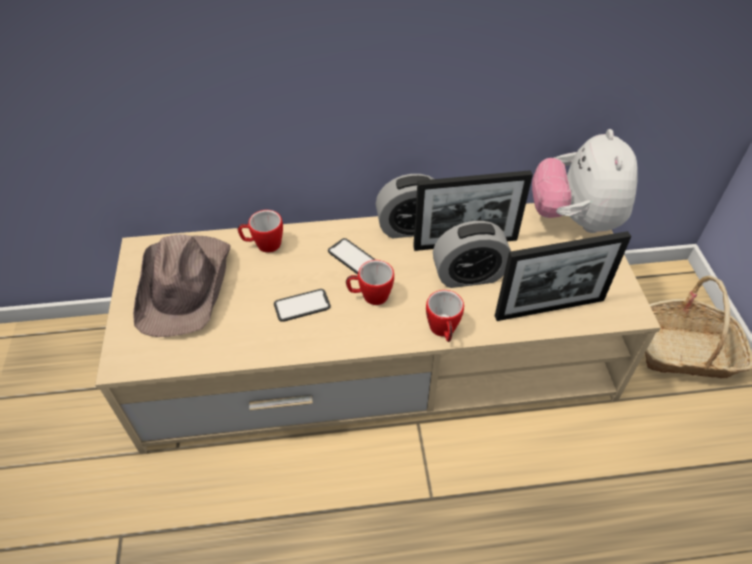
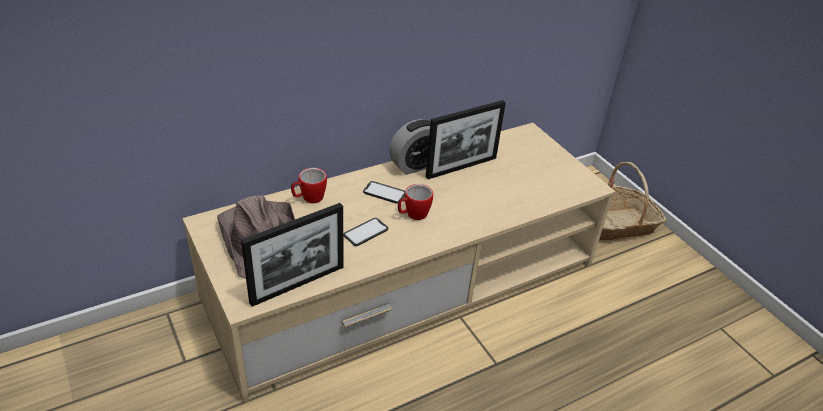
camera: 25 degrees left, 10 degrees down
mug [426,290,464,342] -> none
alarm clock [433,221,511,288] -> none
picture frame [495,231,631,321] -> picture frame moved to [241,203,343,307]
plush toy [532,129,638,233] -> none

